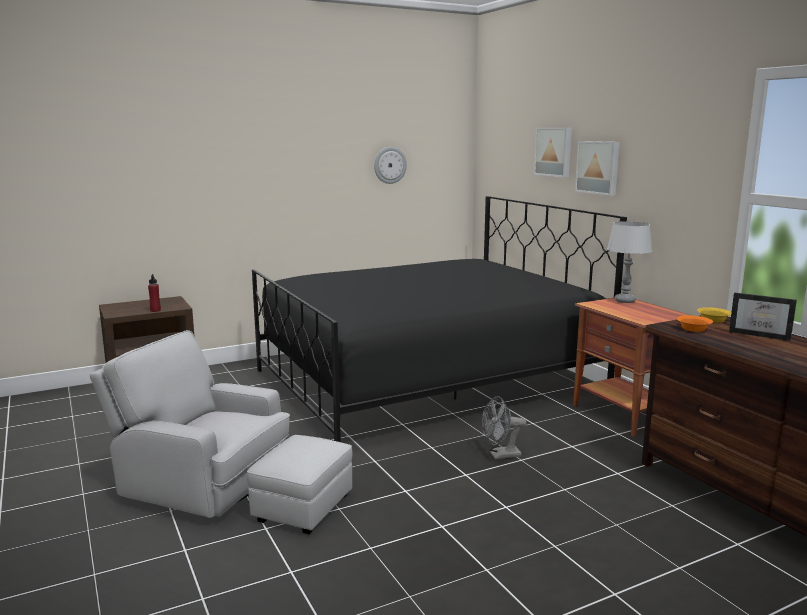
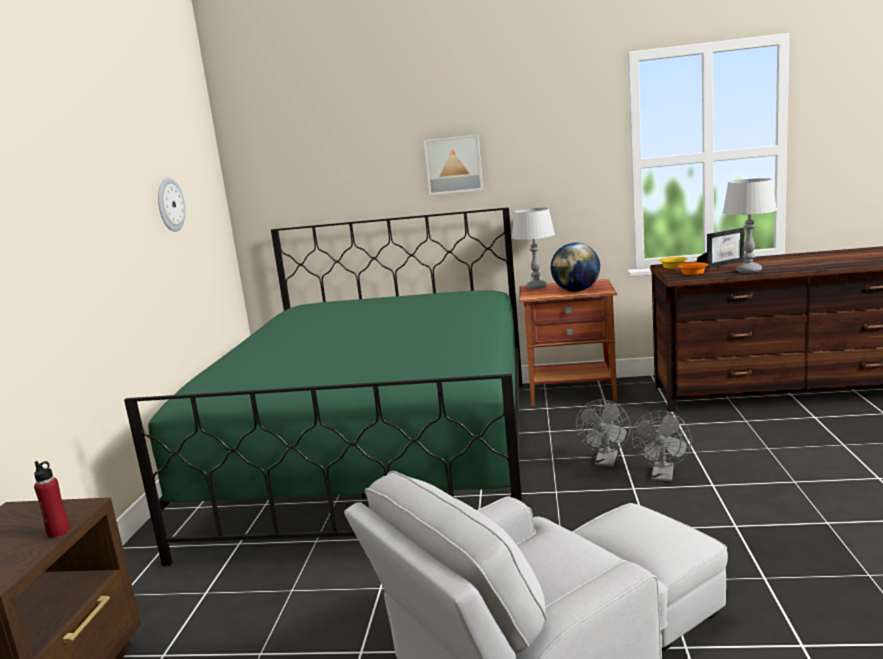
camera: 55 degrees left, 0 degrees up
black bed [252,196,627,442] -> green bed [124,207,523,566]
picture [534,128,572,177] -> none
none -> globe [551,243,600,292]
none -> grey fan [631,410,692,482]
none -> grey table lamp [723,178,777,273]

